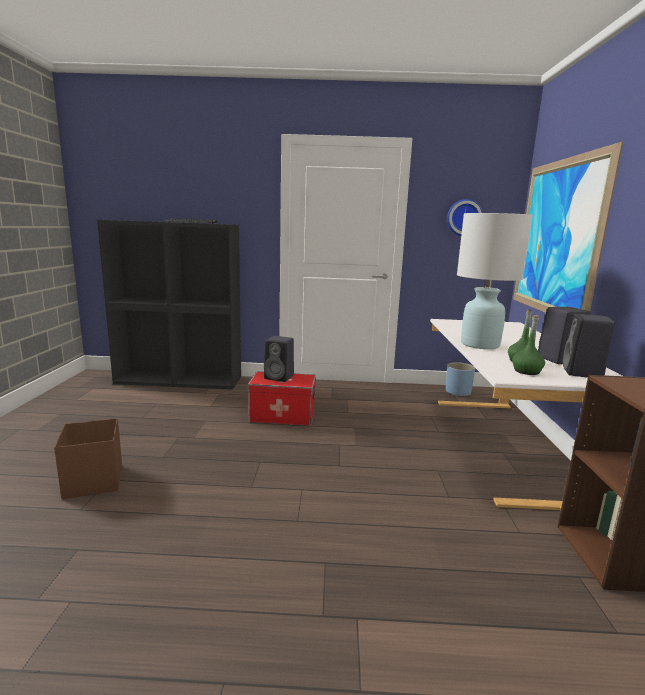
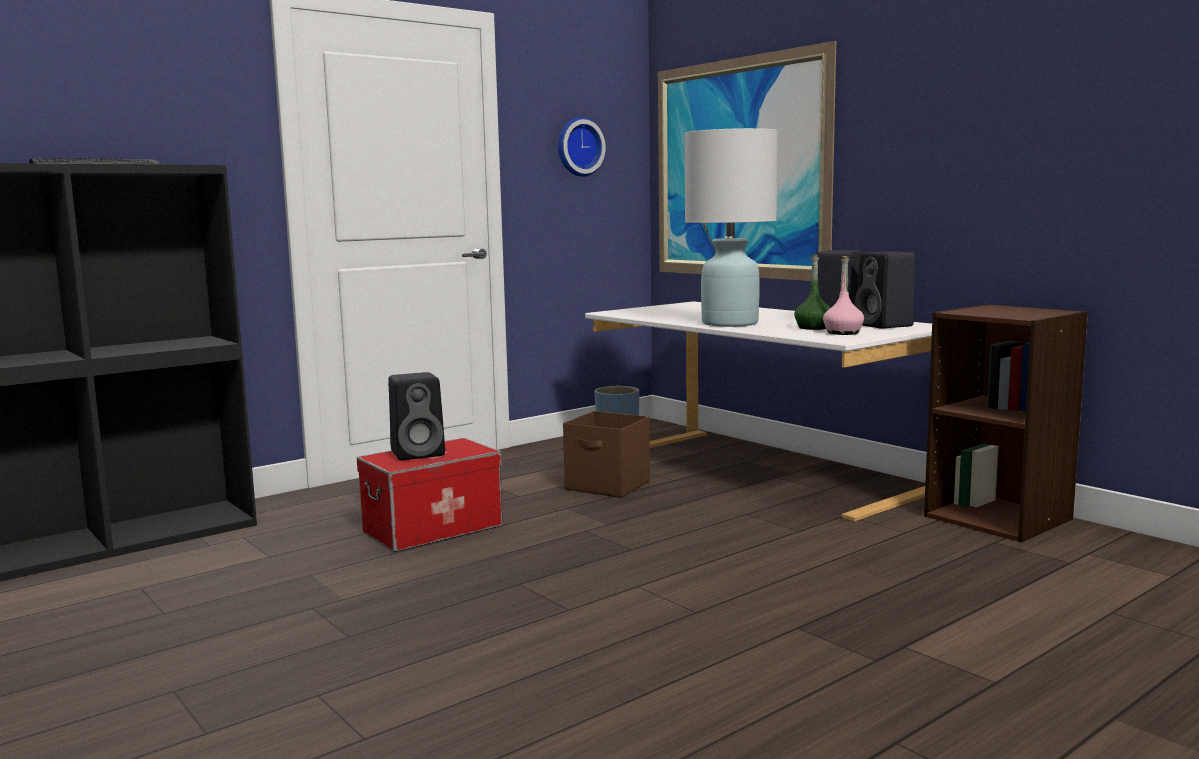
camera: 40 degrees left, 5 degrees down
brown storage box [54,418,122,499] -> brown storage box moved to [563,411,650,498]
green bottle [512,315,545,375] -> pink bottle [823,256,864,335]

